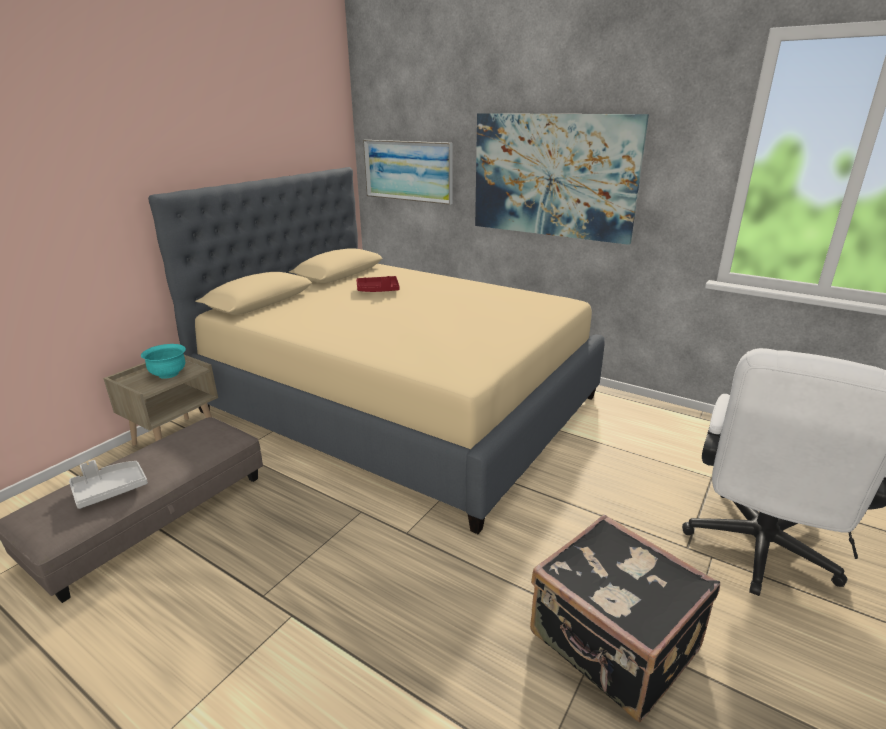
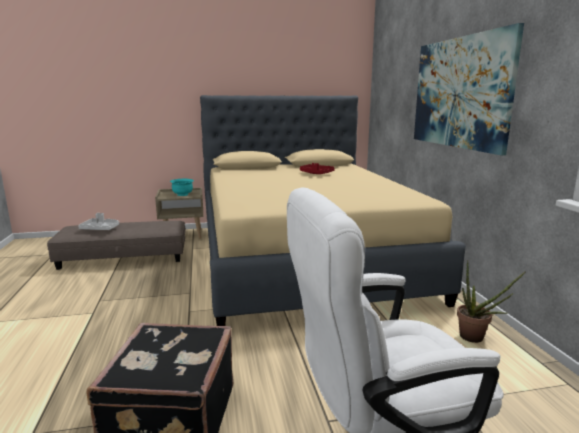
camera: 45 degrees right, 10 degrees down
picture [363,140,453,205] -> none
none -> potted plant [457,260,526,343]

